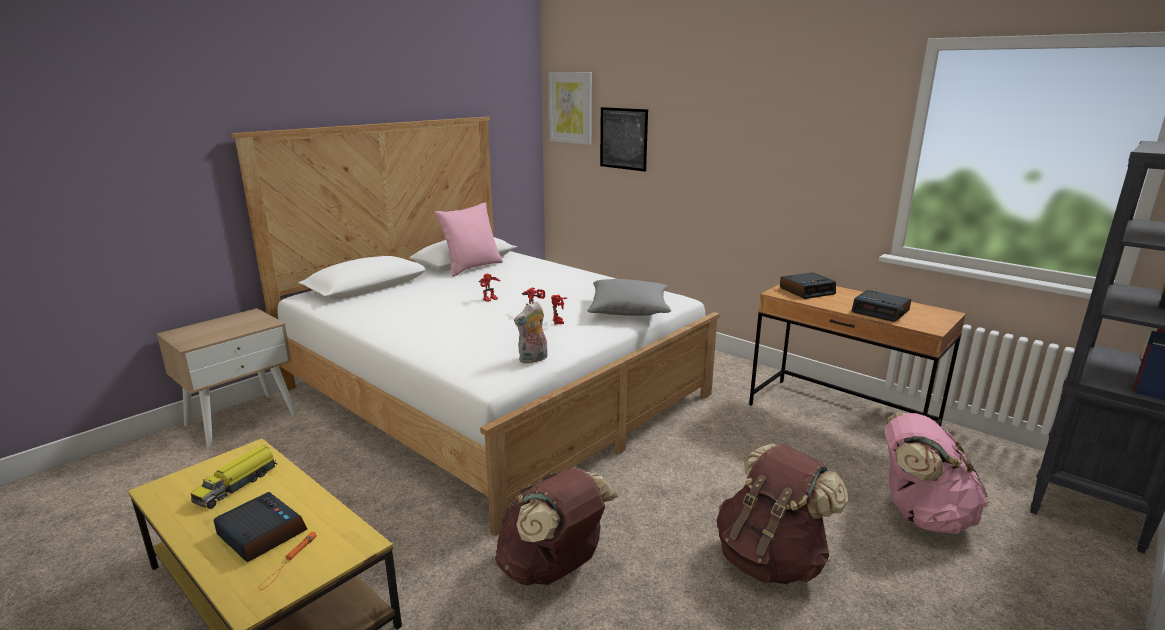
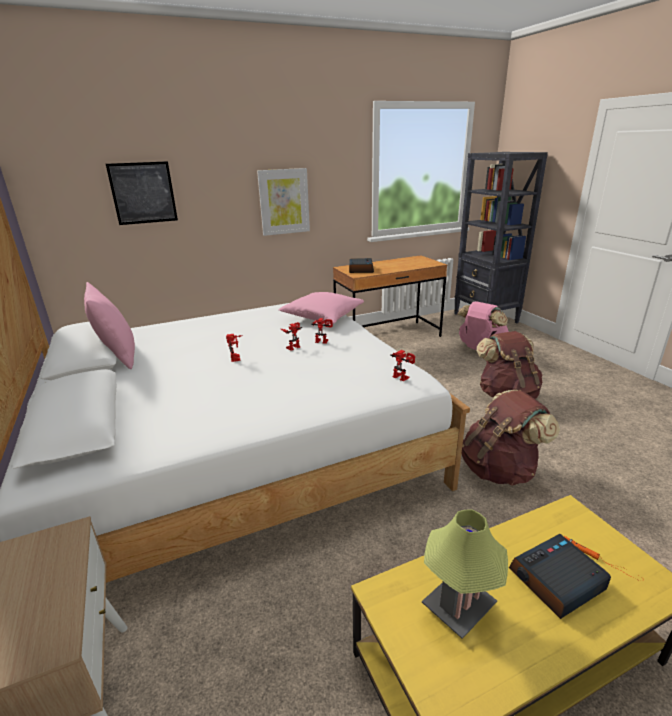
camera: 65 degrees left, 5 degrees up
toy truck [190,445,278,509] -> table lamp [422,509,508,639]
plush toy [514,301,548,364] -> none
picture [549,72,592,145] -> picture moved to [257,168,310,236]
grey pillow [587,279,671,316] -> pink pillow [279,292,364,324]
alarm clock [852,290,911,322] -> none
none -> toy robot [390,350,415,381]

